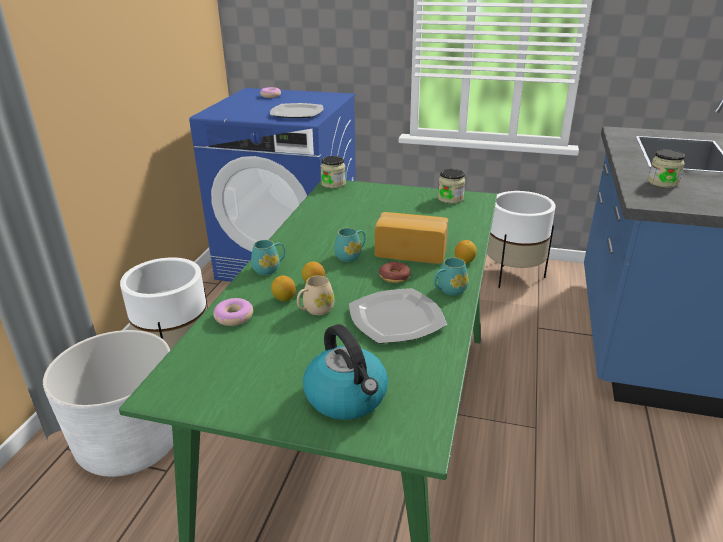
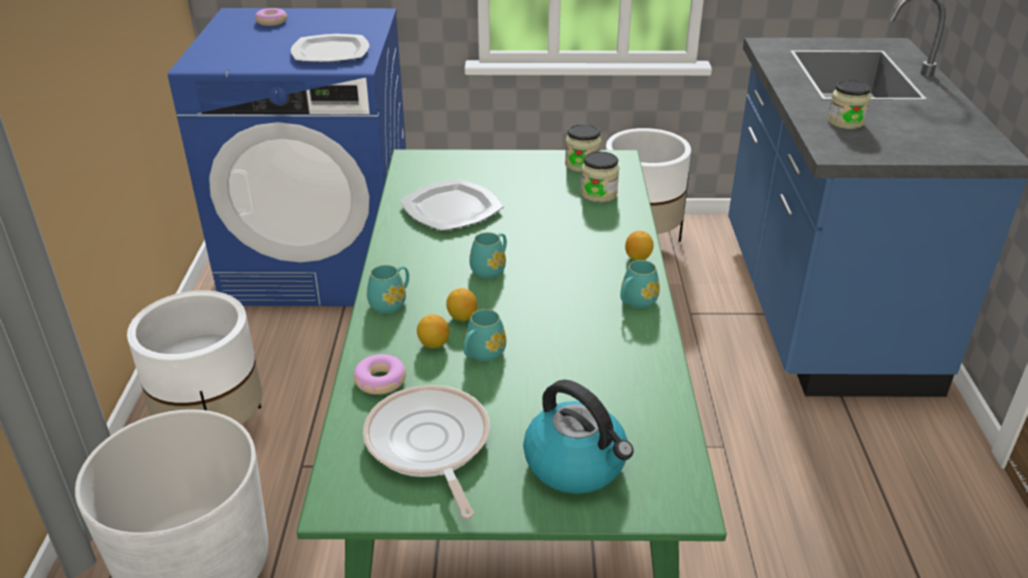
camera: 15 degrees left, 5 degrees up
beige mug [297,275,334,315] -> turquoise mug [463,309,506,361]
jar [321,156,346,188] -> jar moved to [580,151,619,202]
plate [349,288,447,344] -> plate moved to [400,179,503,231]
bread [375,212,448,264] -> none
donut [379,261,411,283] -> none
none -> frying pan [363,385,490,519]

